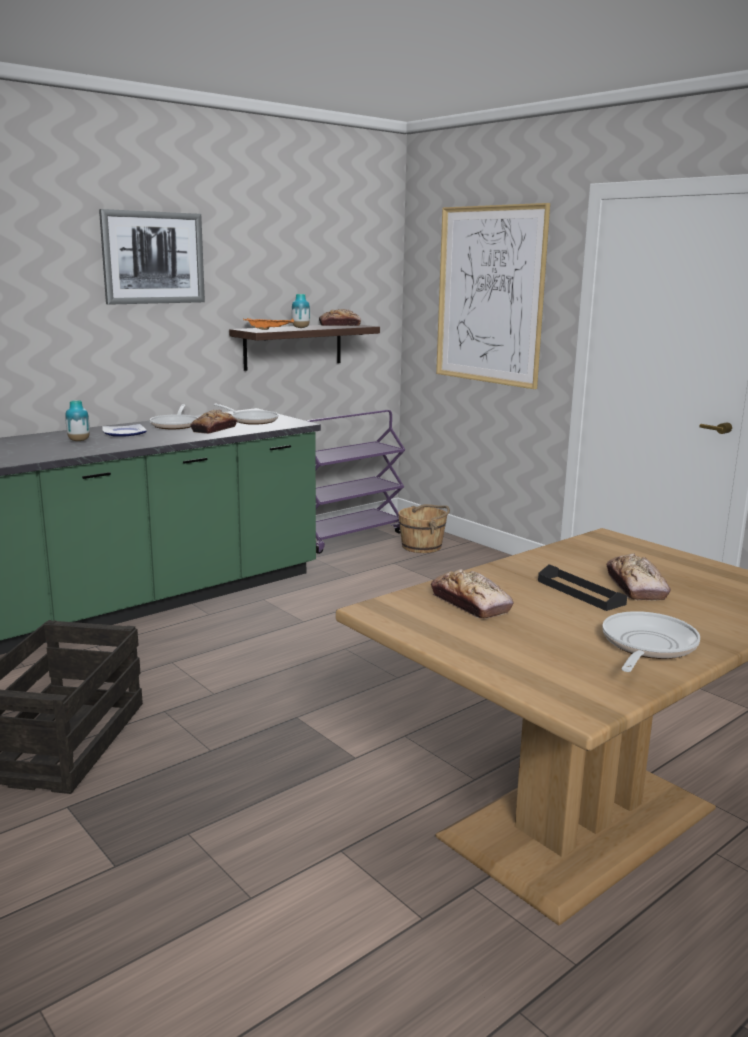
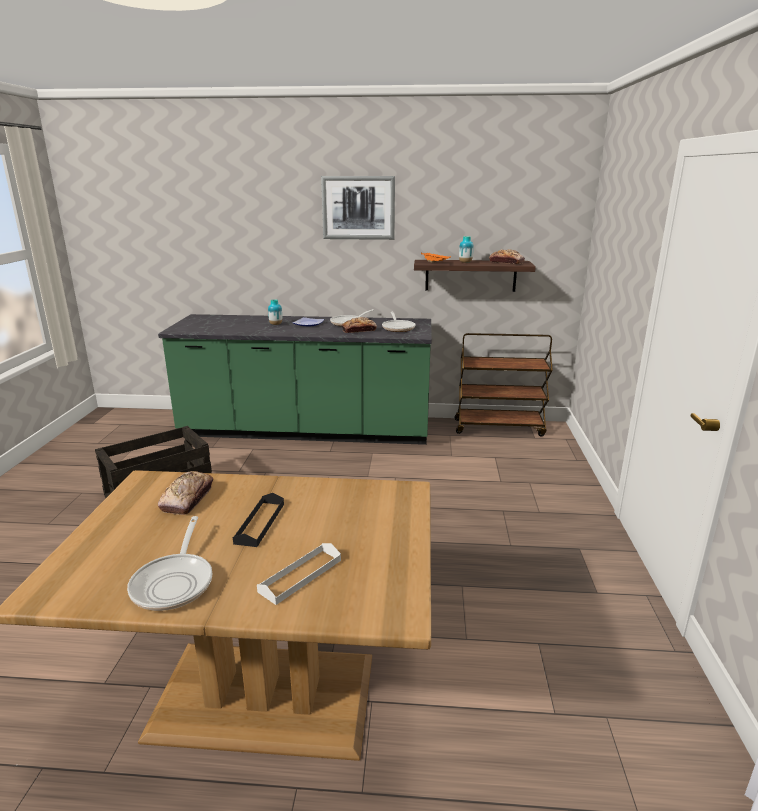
camera: 45 degrees right, 5 degrees up
purple cart [307,410,405,554] -> brown cart [454,333,553,436]
brown bucket [398,504,450,553] -> none
picture [436,203,550,389] -> none
frying pan [602,611,700,672] -> frying pan turned 105 degrees clockwise [127,516,212,611]
bread [607,553,671,601] -> none
none -> white tray [257,543,341,605]

